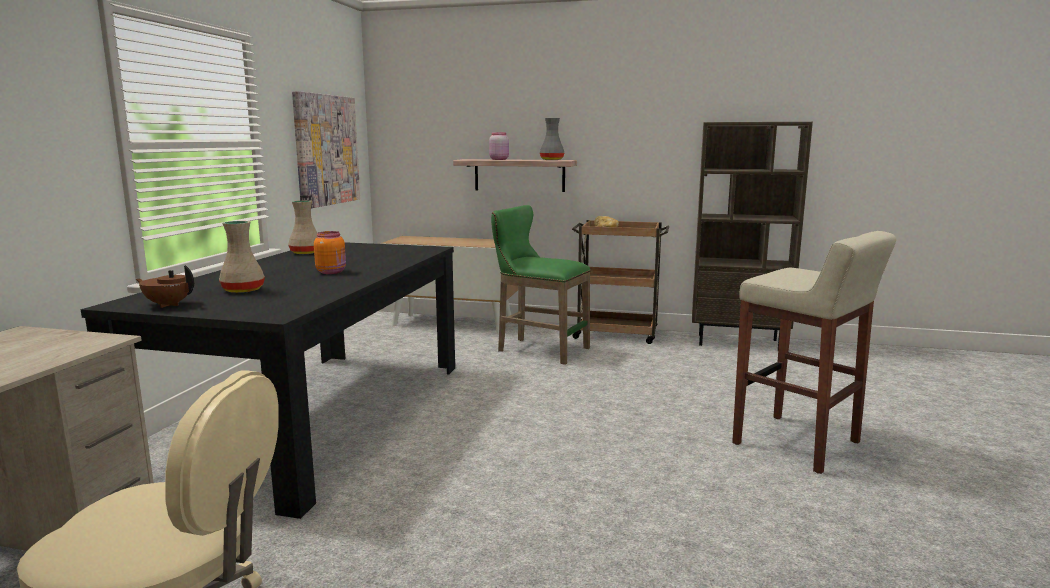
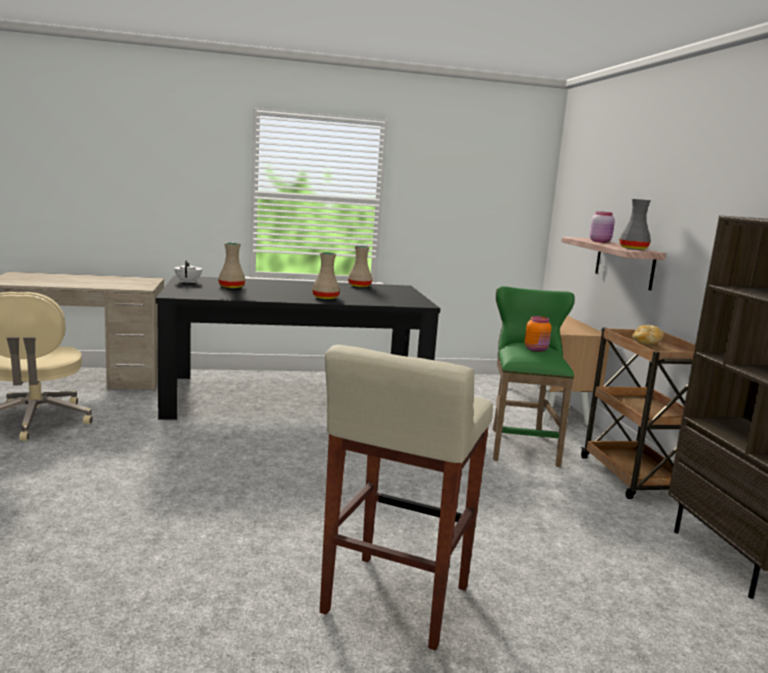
camera: 65 degrees right, 0 degrees up
brown teapot [136,265,194,308] -> white teapot [174,261,202,284]
picture [292,91,360,208] -> none
orange jar [314,231,346,274] -> orange jar moved to [525,316,551,352]
none -> beige vase [312,252,340,299]

